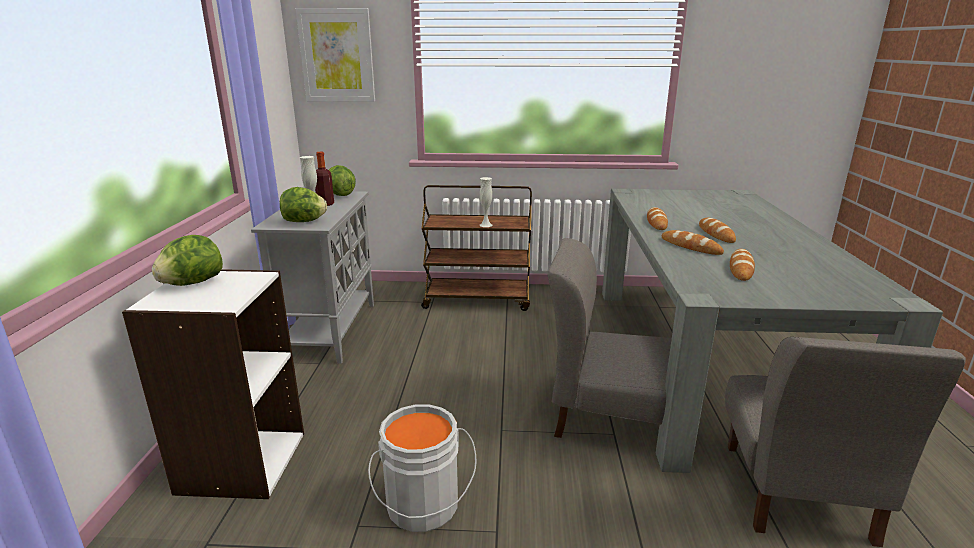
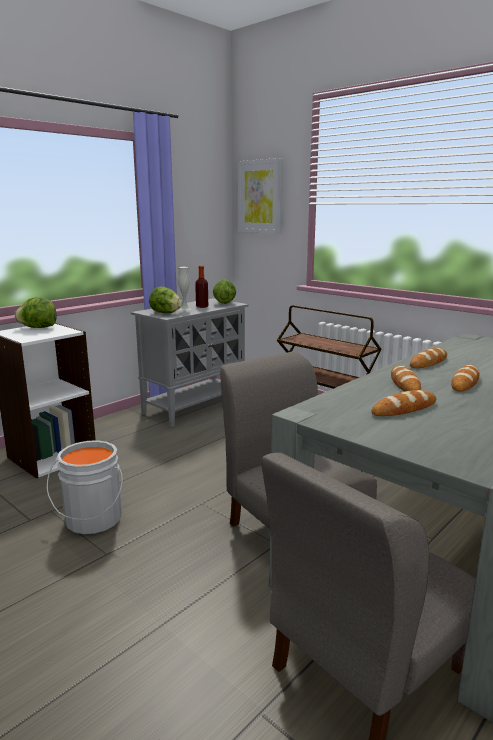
camera: 40 degrees right, 5 degrees down
white vase [479,177,493,227] -> none

